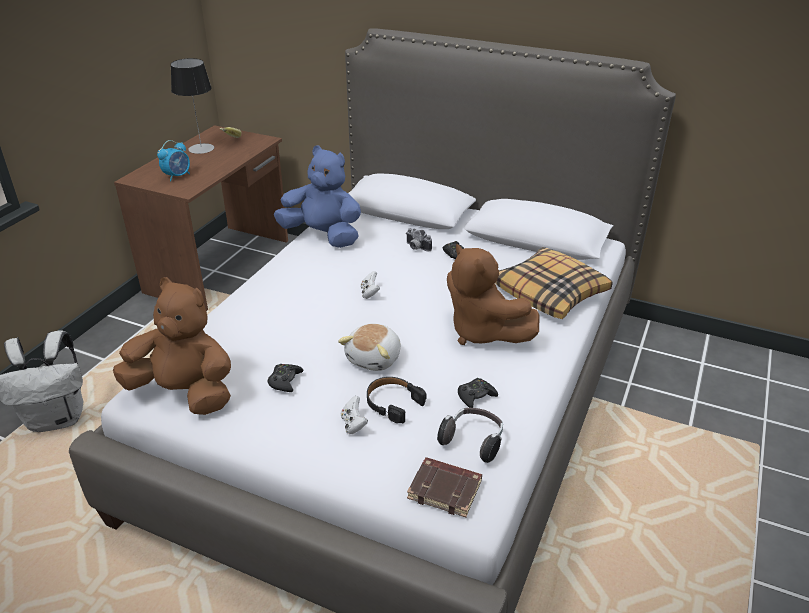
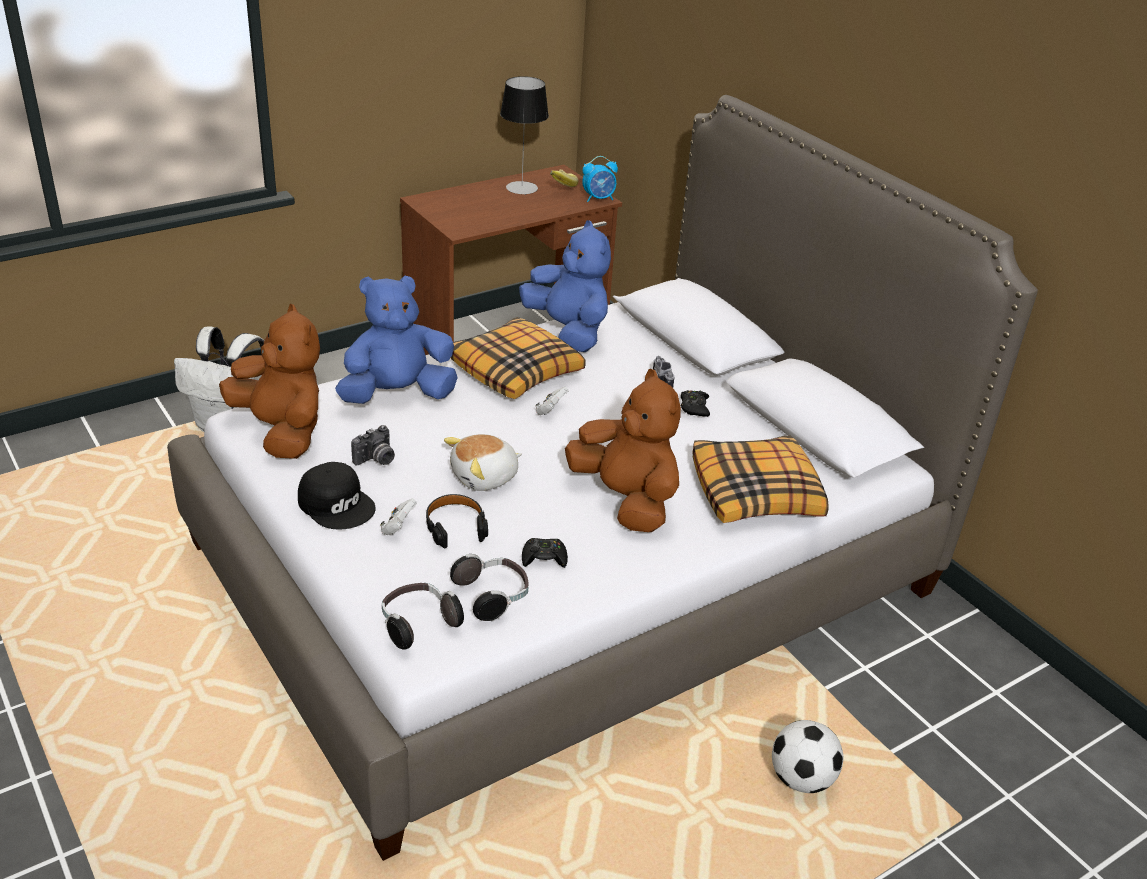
camera: 30 degrees right, 0 degrees up
alarm clock [157,140,190,182] -> alarm clock moved to [582,156,618,202]
black game controller [268,364,304,392] -> camera [351,425,395,466]
brown book [407,457,482,517] -> headphones [382,583,464,650]
brown plush toy [447,244,540,345] -> brown plush toy turned 150 degrees clockwise [565,369,681,532]
none -> black cap [298,462,375,530]
none -> blue plush toy [335,275,458,404]
none -> pillow [451,317,586,399]
none -> football [772,720,843,793]

